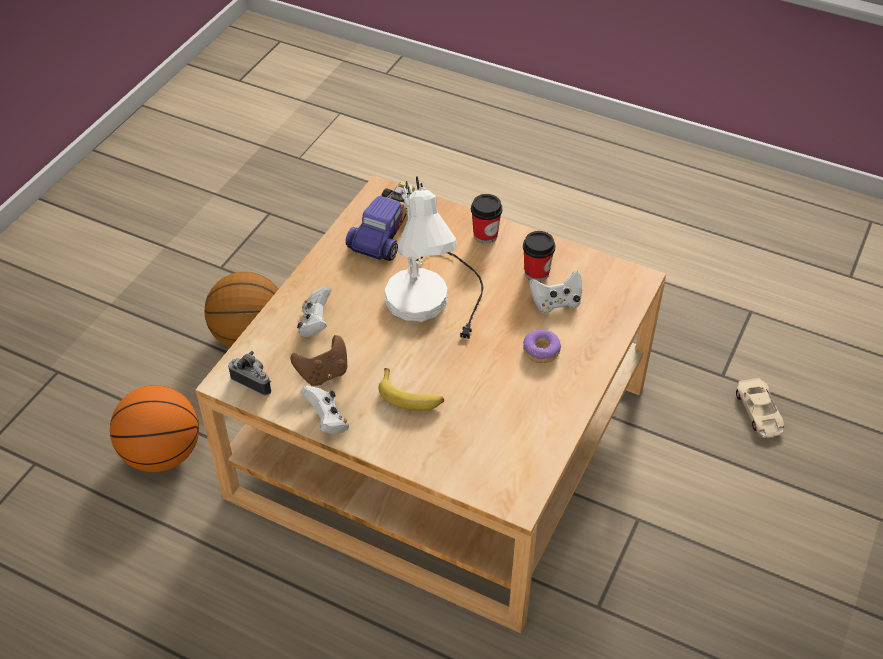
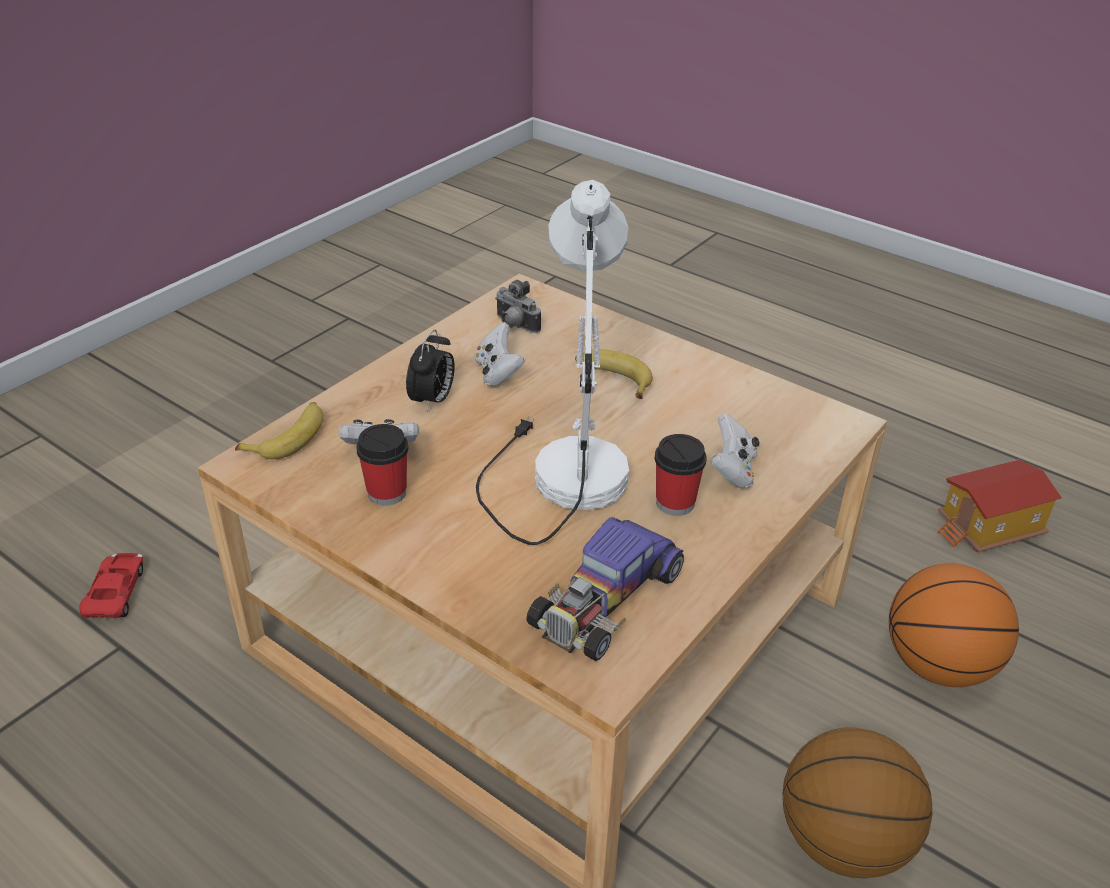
camera: 170 degrees left, 10 degrees down
camera [228,351,271,396] -> camera moved to [495,280,541,333]
brown game controller [290,335,347,386] -> none
white game controller [300,386,349,434] -> white game controller moved to [474,322,525,387]
cup [471,194,502,244] -> cup moved to [654,434,707,516]
donut [523,329,561,363] -> alarm clock [406,329,455,412]
beige toy car [736,378,784,438] -> red toy car [79,553,143,618]
none -> banana [235,402,323,459]
none -> toy house [938,460,1062,552]

